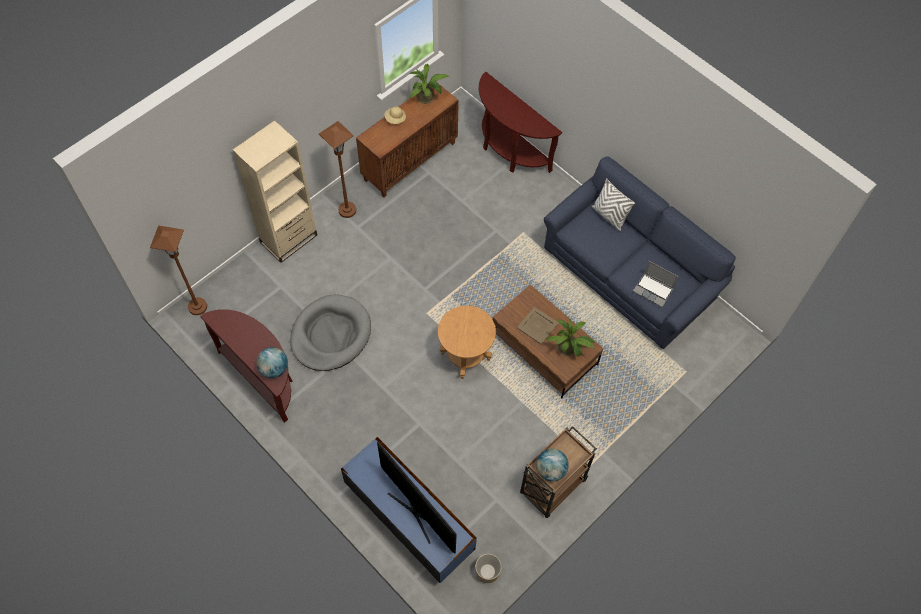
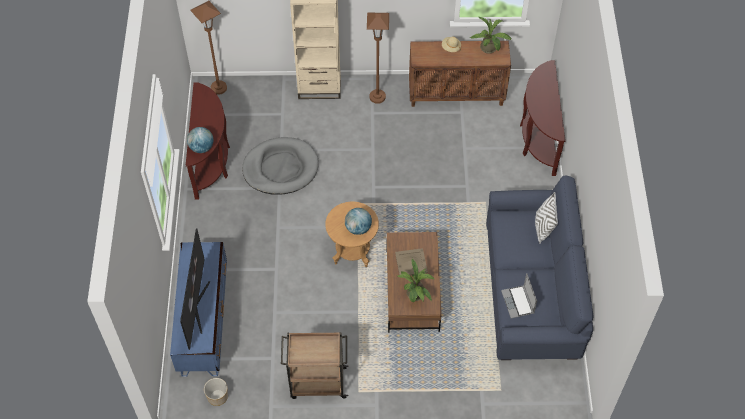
camera: 45 degrees right, 5 degrees down
globe [536,449,569,481] -> globe moved to [345,208,372,235]

